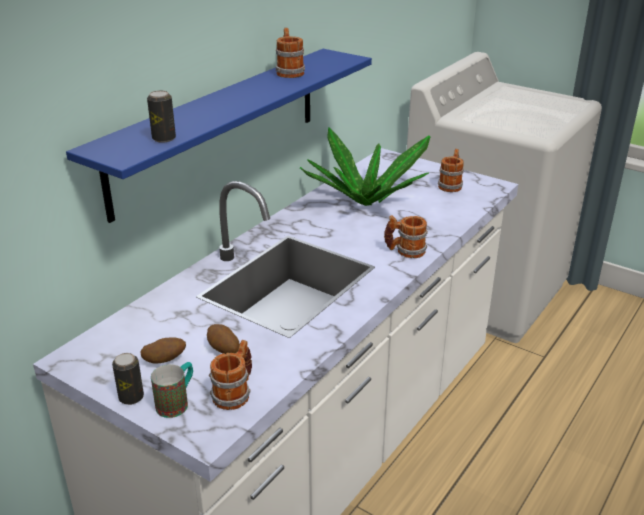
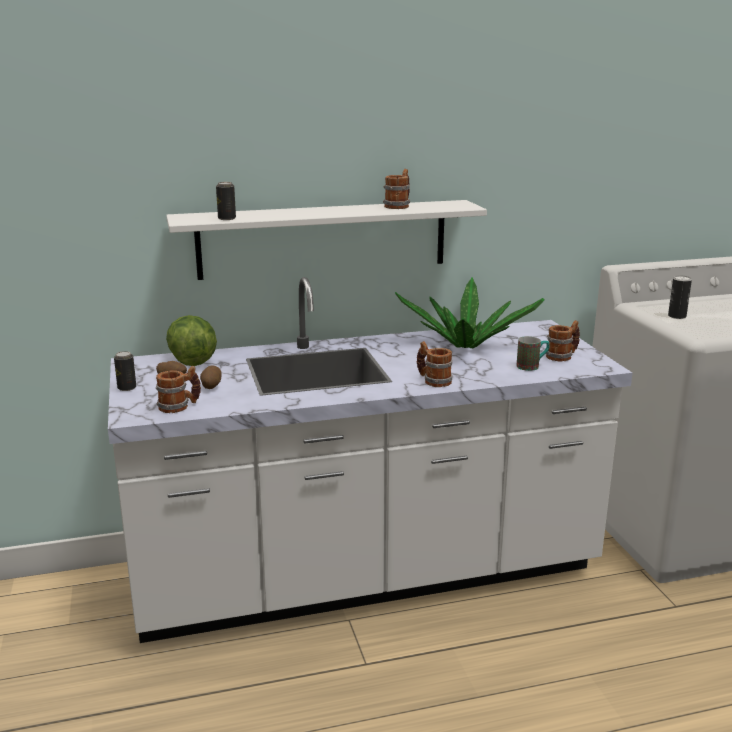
camera: 40 degrees right, 10 degrees down
blue shelf [66,49,372,223] -> white shelf [166,200,487,280]
mug [151,362,193,418] -> mug moved to [516,336,549,371]
none -> lettuce [166,315,217,366]
none -> can [668,275,692,319]

